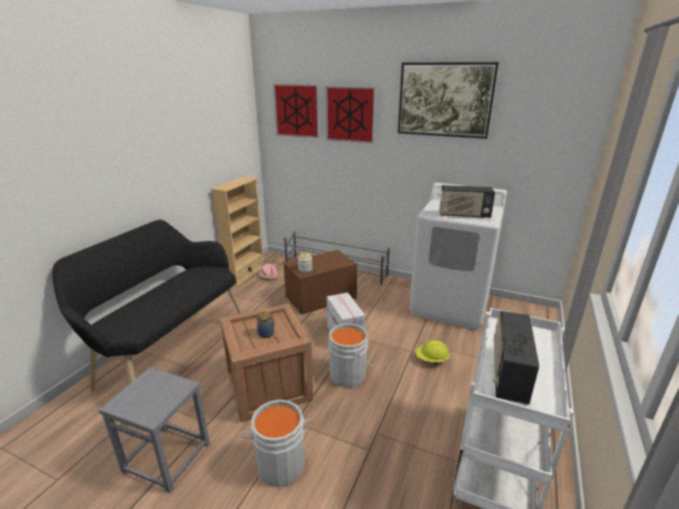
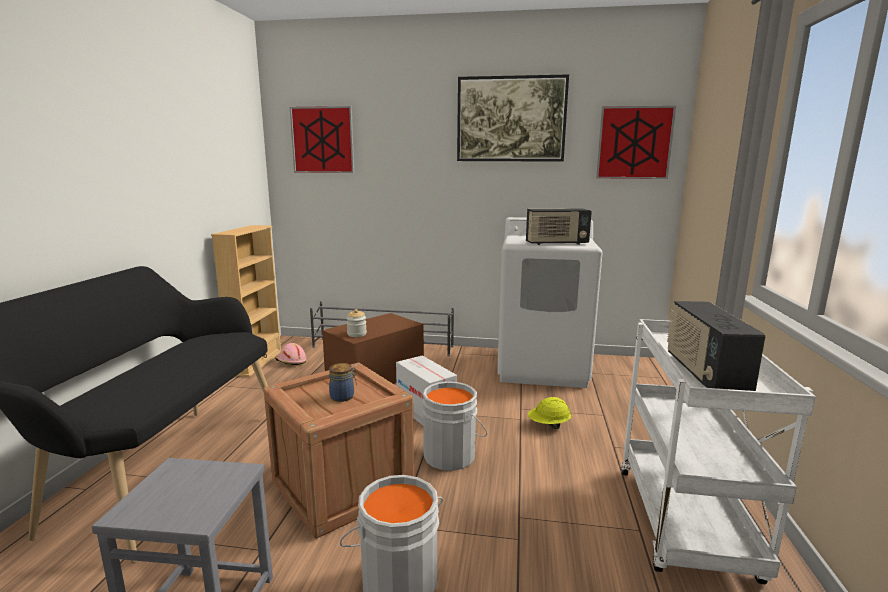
camera: 15 degrees left, 10 degrees down
picture [326,87,376,143] -> picture moved to [596,106,676,179]

